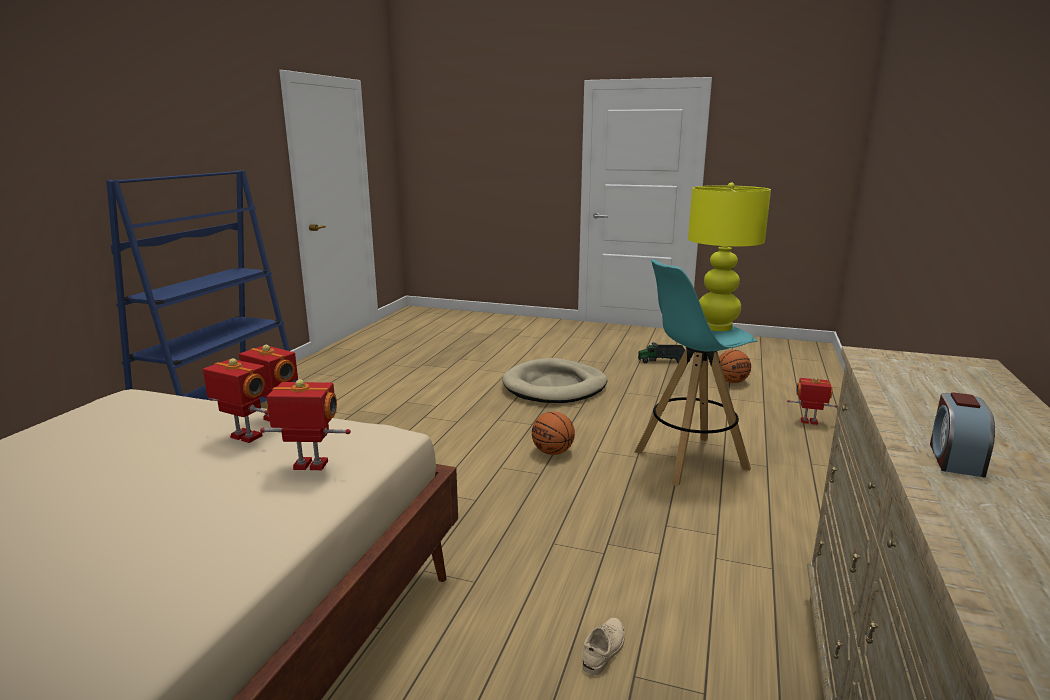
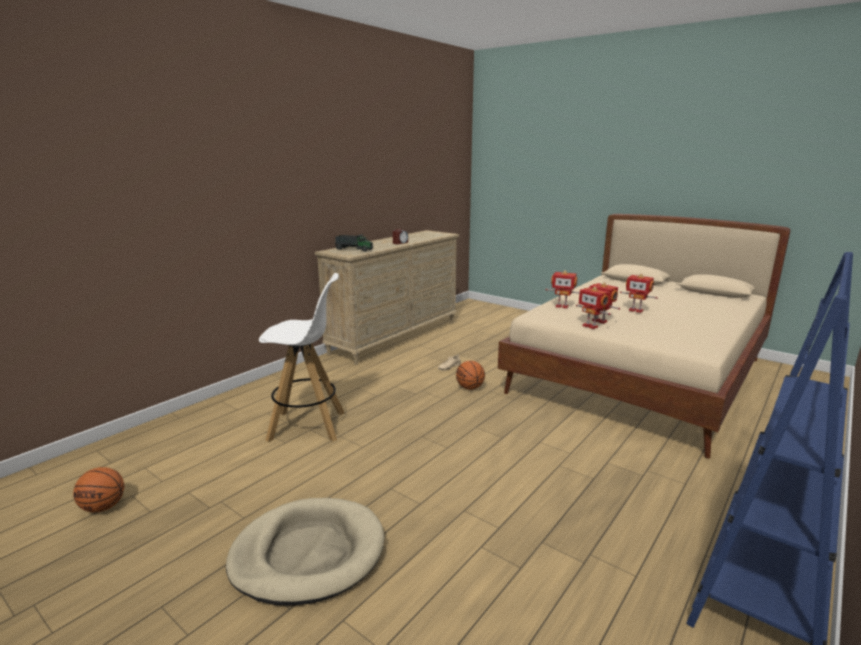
camera: 160 degrees left, 0 degrees up
basketball [532,412,575,455] -> basketball moved to [456,361,485,390]
turquoise stool [635,259,757,486] -> white stool [259,273,344,442]
toy truck [638,343,685,364] -> toy truck moved to [335,234,373,252]
yellow table lamp [688,182,771,331] -> none
toy robot [787,377,838,425] -> toy robot moved to [620,274,658,313]

